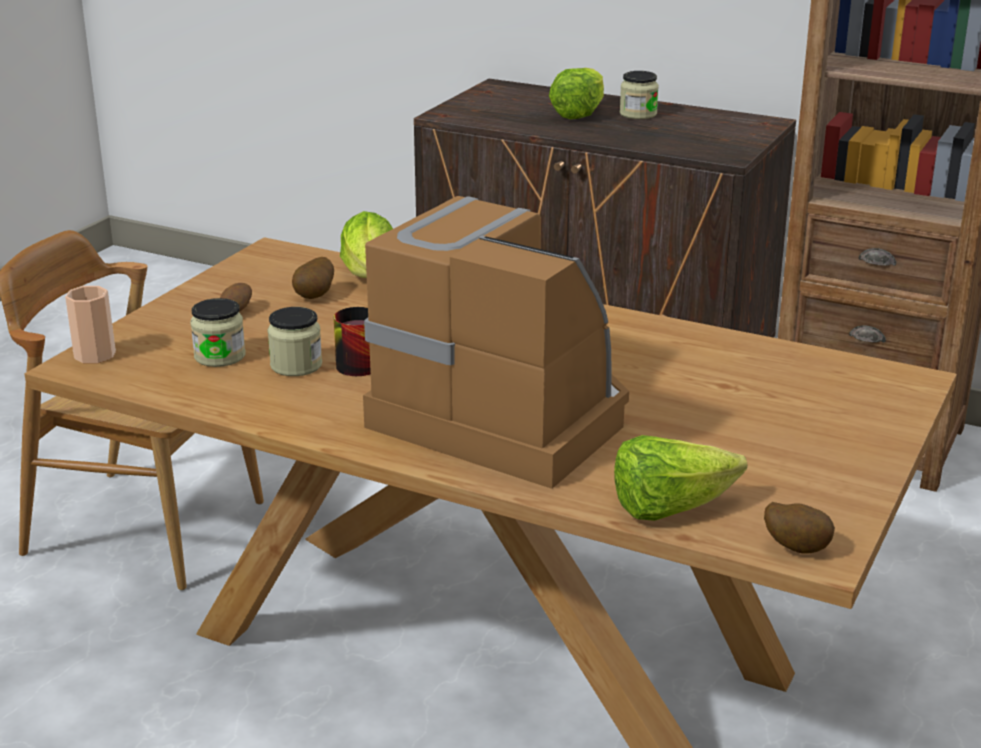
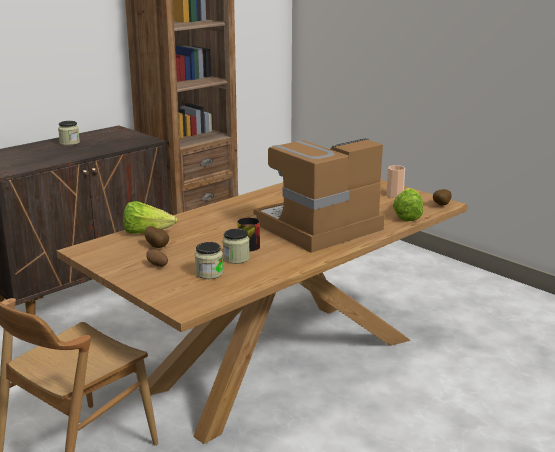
camera: 70 degrees left, 5 degrees down
cup [65,286,116,364] -> cup moved to [386,165,405,198]
lettuce [549,68,604,119] -> none

